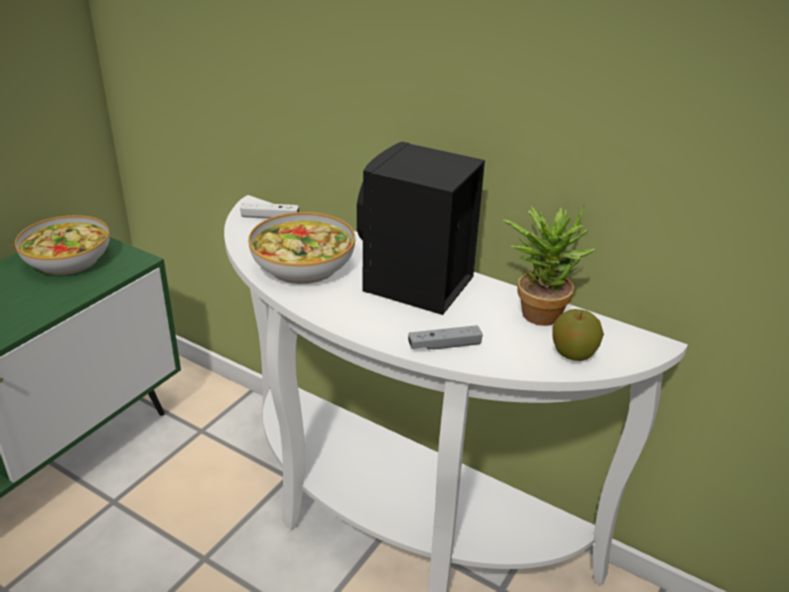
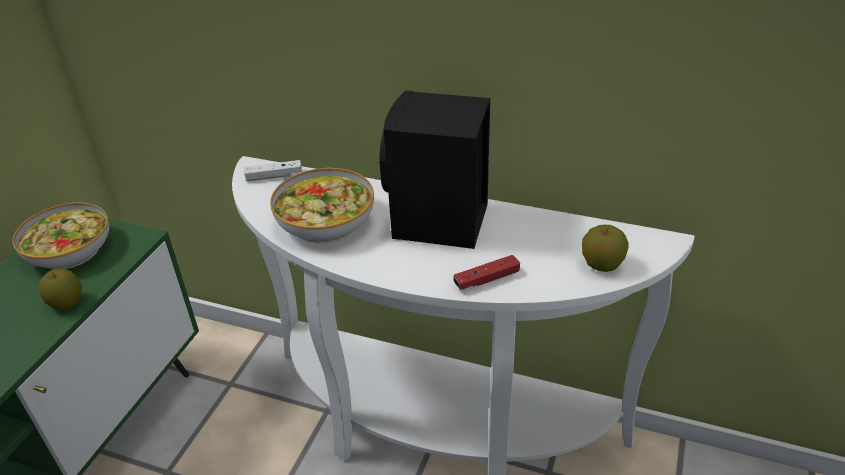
camera: 10 degrees left, 5 degrees up
grey game controller [408,325,483,350] -> red game controller [454,255,520,290]
potted plant [503,204,596,326] -> none
none -> apple [38,269,82,310]

